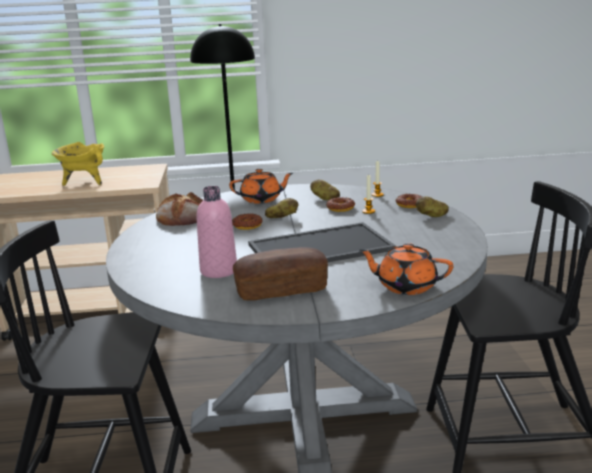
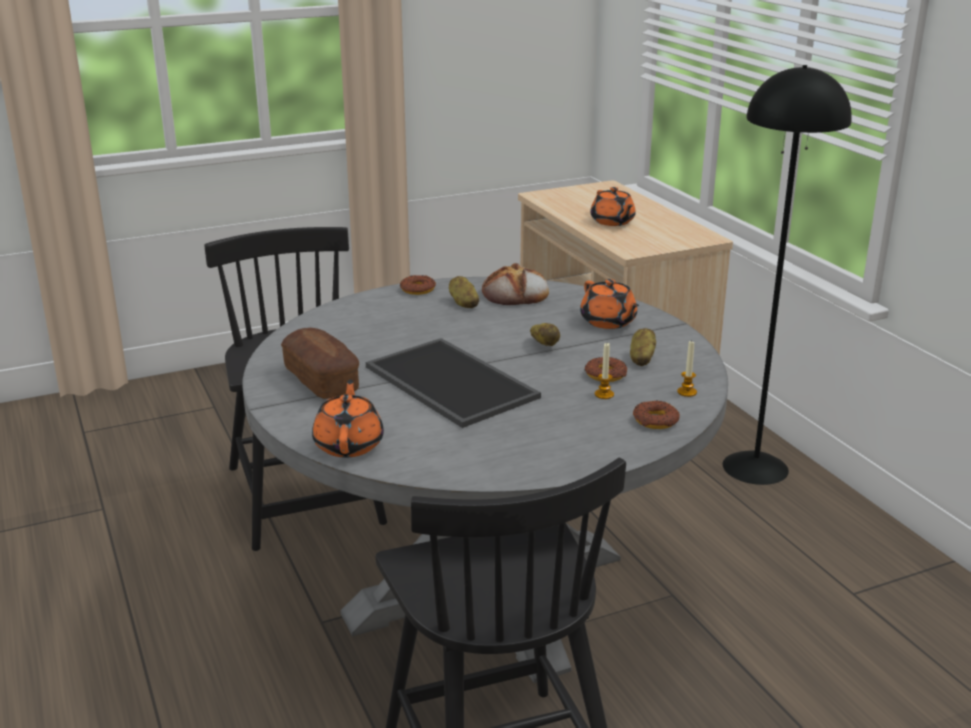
camera: 70 degrees right, 5 degrees up
yellow cooking pot [52,142,104,186] -> orange teapot [590,187,636,226]
pink bottle [196,186,237,278] -> none
donut [232,213,263,230] -> donut moved to [400,275,436,295]
potato [416,197,449,217] -> potato moved to [449,276,479,308]

